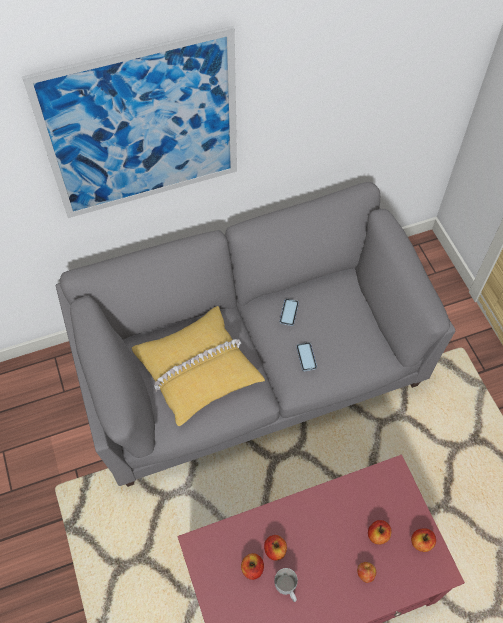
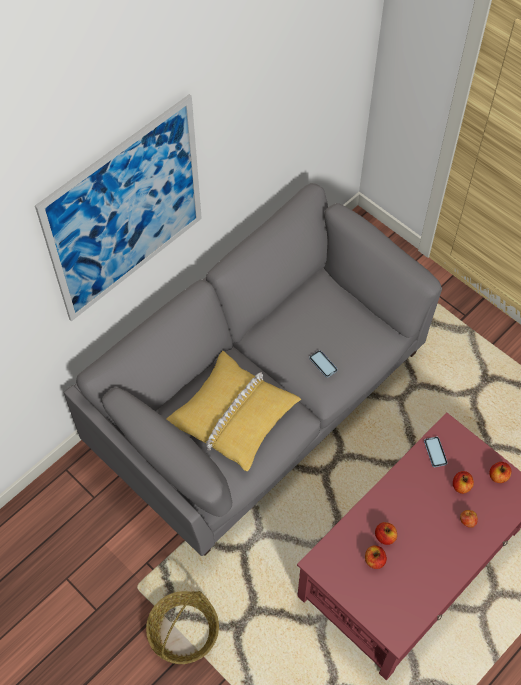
camera: 25 degrees left, 0 degrees up
white mug [274,568,298,602] -> none
phone [279,299,299,326] -> phone moved to [424,437,448,467]
none -> basket [146,591,219,664]

